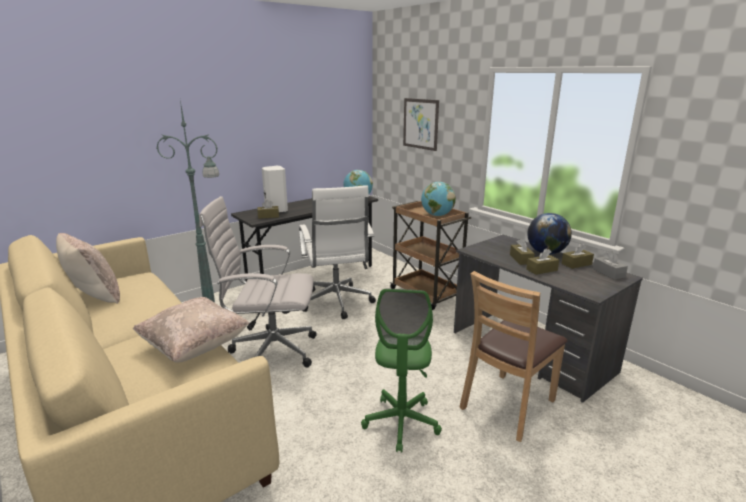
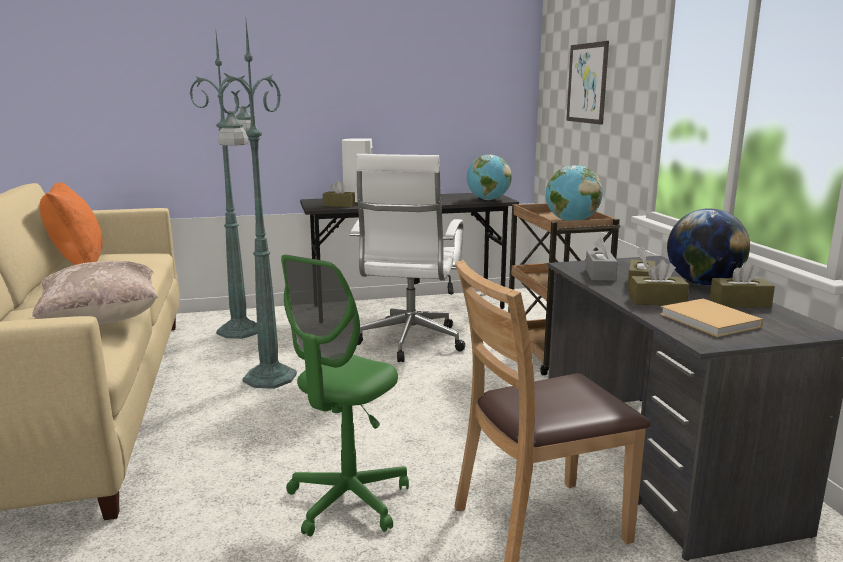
camera: 25 degrees right, 5 degrees down
beige pillow [56,233,120,304] -> orange pillow [39,182,103,265]
white office chair [199,196,316,368] -> green floor lamp [217,22,297,389]
grey tissue box [593,251,628,279] -> grey tissue box moved to [585,237,618,281]
none -> beige book [660,298,763,337]

